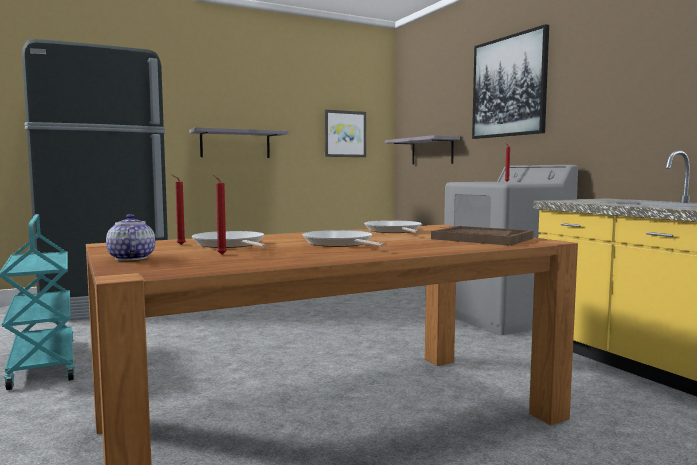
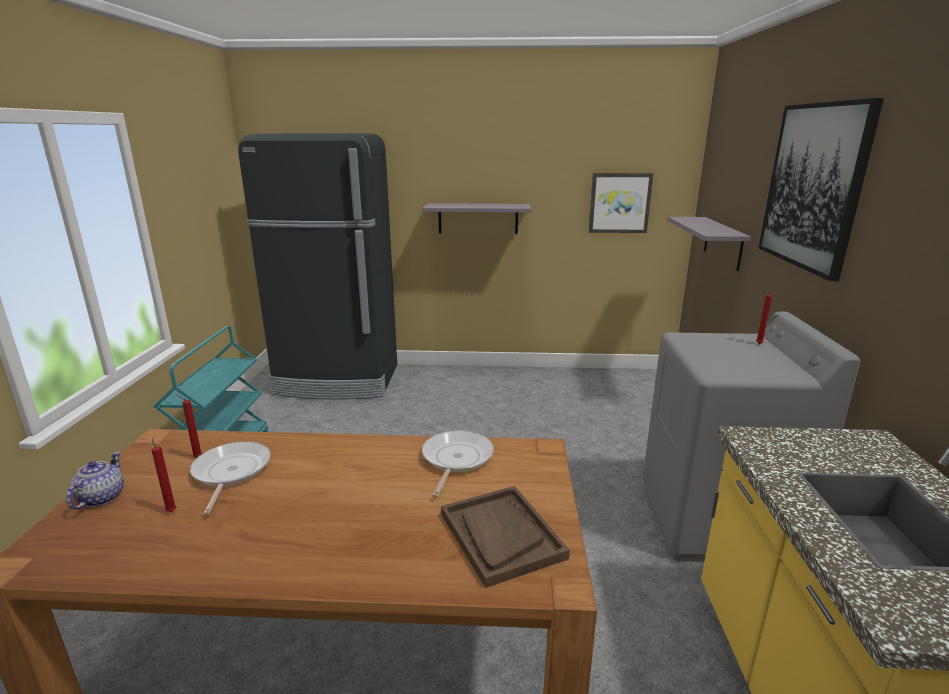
camera: 30 degrees right, 15 degrees up
frying pan [303,230,385,247] -> none

